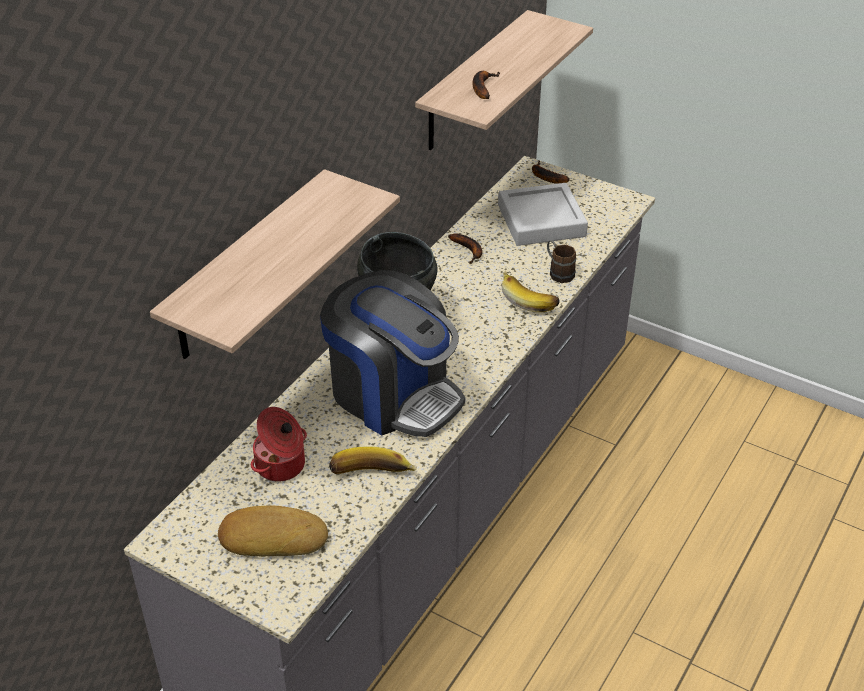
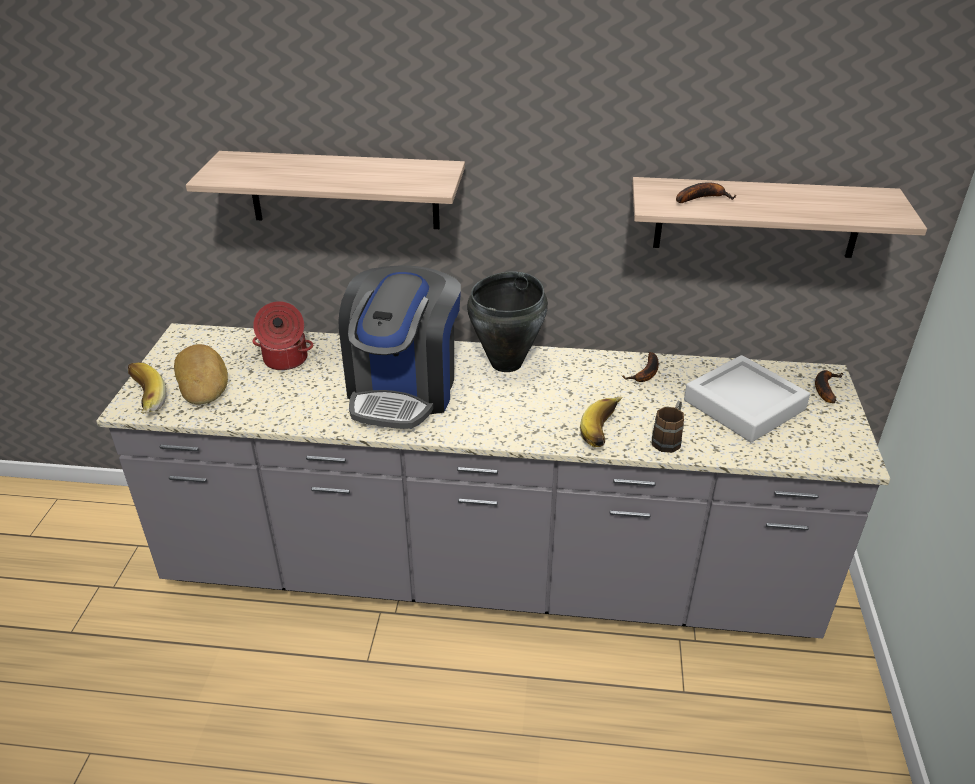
camera: 65 degrees right, 5 degrees down
banana [329,446,417,474] -> banana moved to [128,362,167,414]

